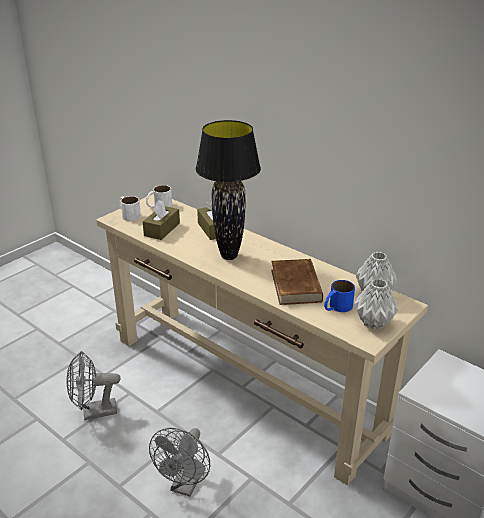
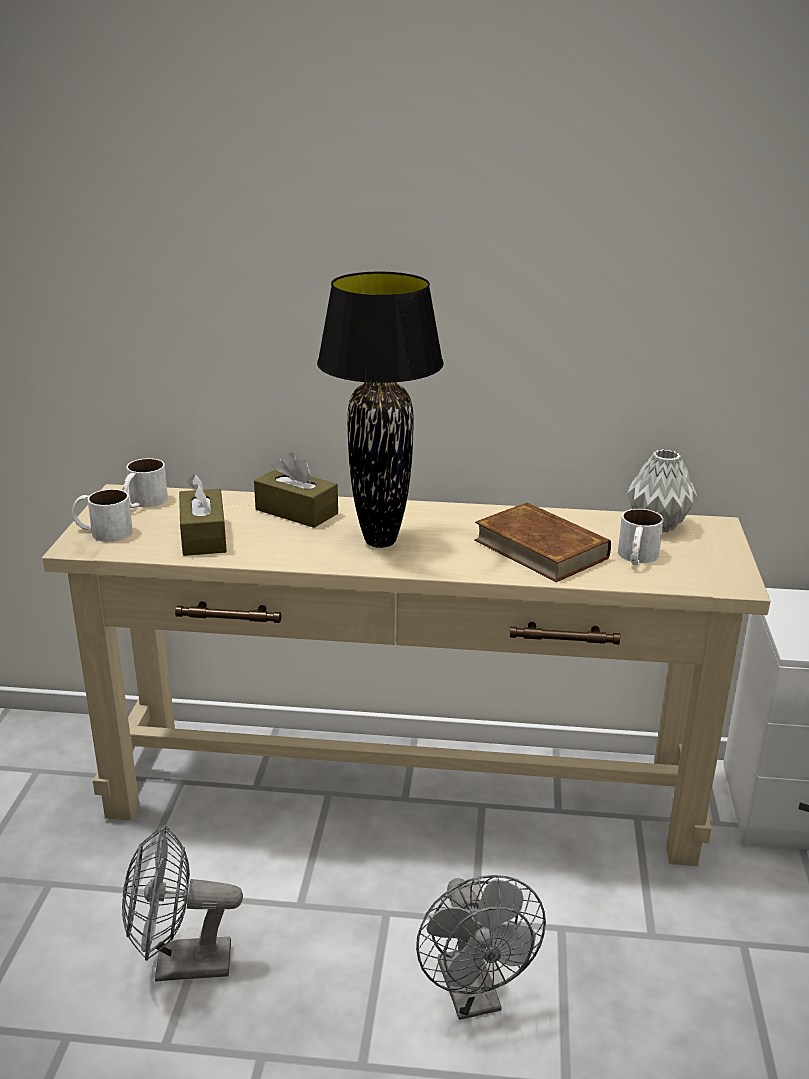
camera: 35 degrees left, 5 degrees down
grey fan [66,351,121,420] -> grey fan turned 45 degrees clockwise [122,824,243,982]
blue mug [324,280,355,312] -> white mug [618,509,664,565]
grey vase [354,279,398,330] -> none

